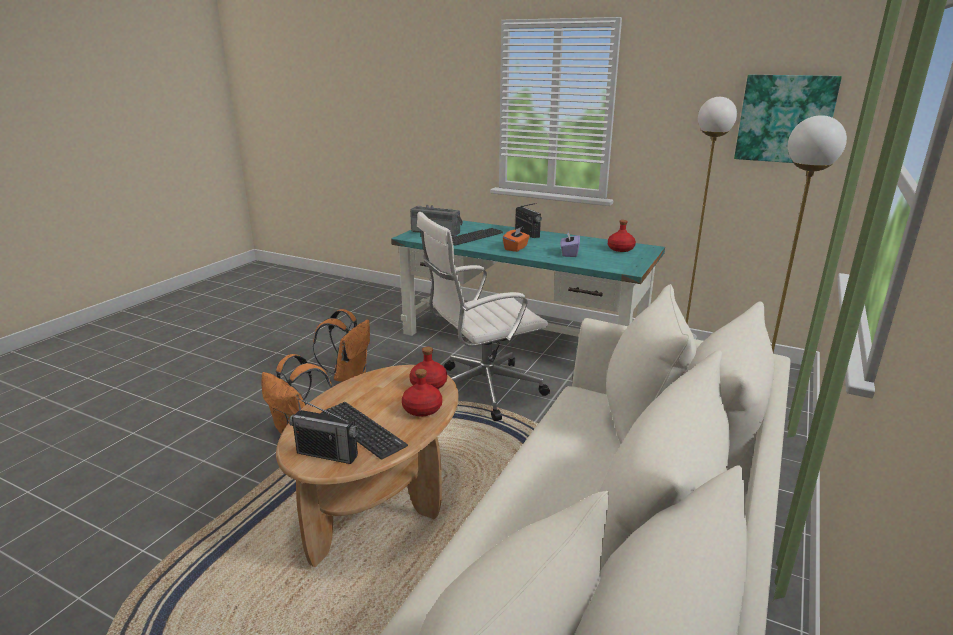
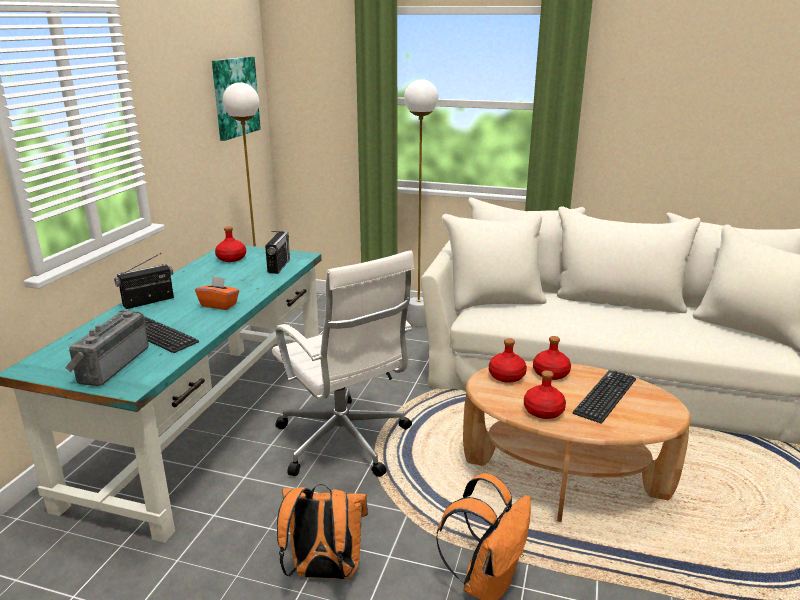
camera: 100 degrees left, 0 degrees up
radio [289,399,358,464] -> radio moved to [265,231,290,274]
purple tissue box [560,230,580,257] -> none
none -> red bottle [524,370,566,419]

